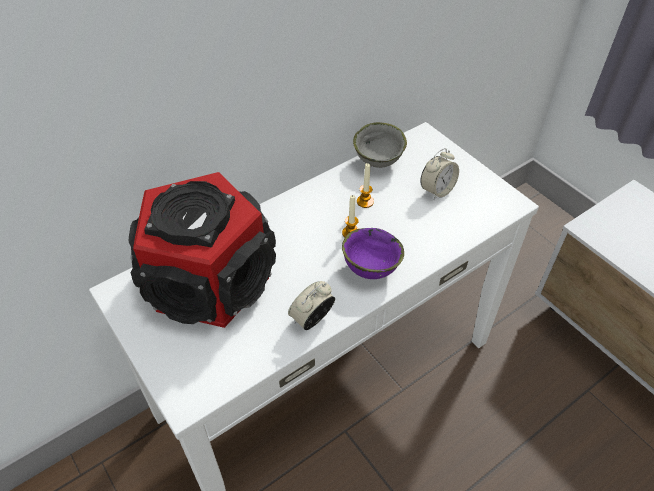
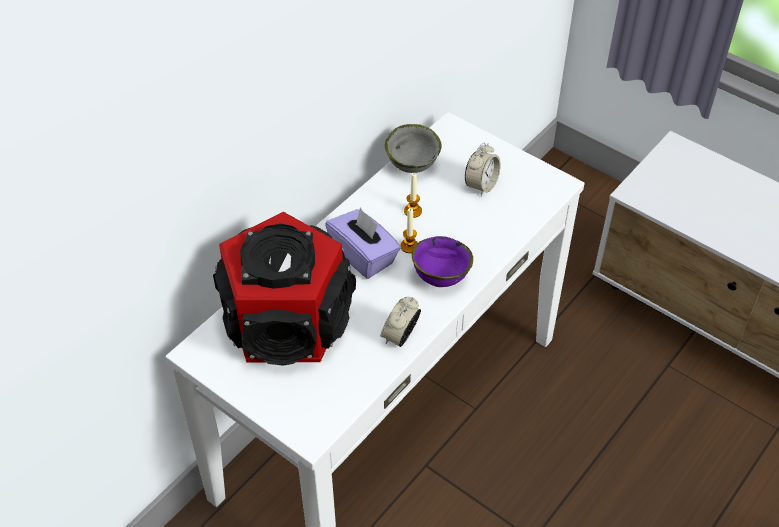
camera: 15 degrees left, 0 degrees up
none -> purple tissue box [325,207,401,279]

